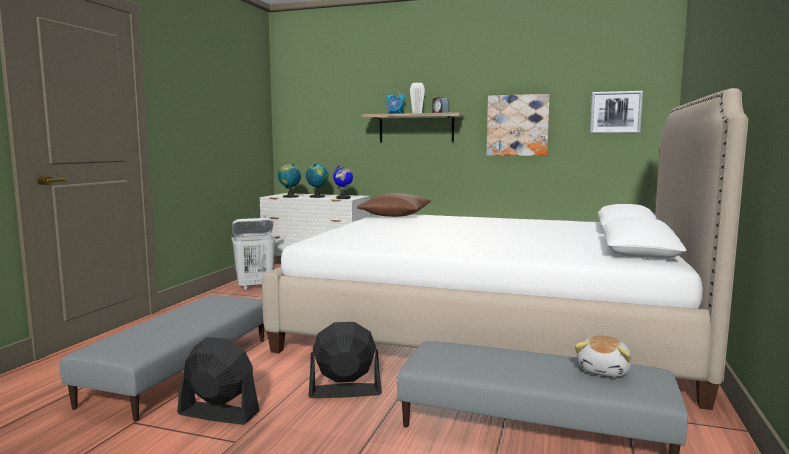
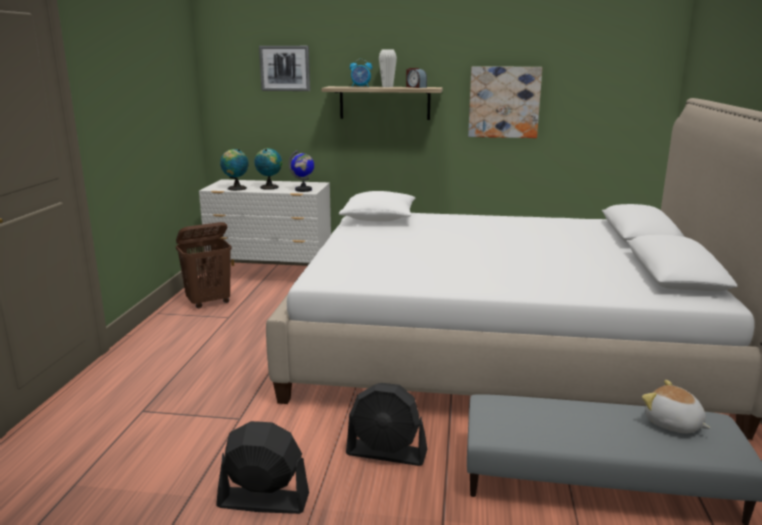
camera: 10 degrees left, 10 degrees up
grey ottoman [60,296,264,421] -> none
white laundry basket [231,218,276,291] -> brown laundry basket [176,222,232,308]
black fan [309,322,382,398] -> black fan turned 150 degrees counterclockwise [346,383,427,466]
brown pillow [357,193,431,217] -> white pillow [339,191,415,221]
plush toy [575,335,632,377] -> plush toy turned 120 degrees clockwise [642,380,711,433]
picture [590,91,643,134] -> picture moved to [259,46,310,91]

